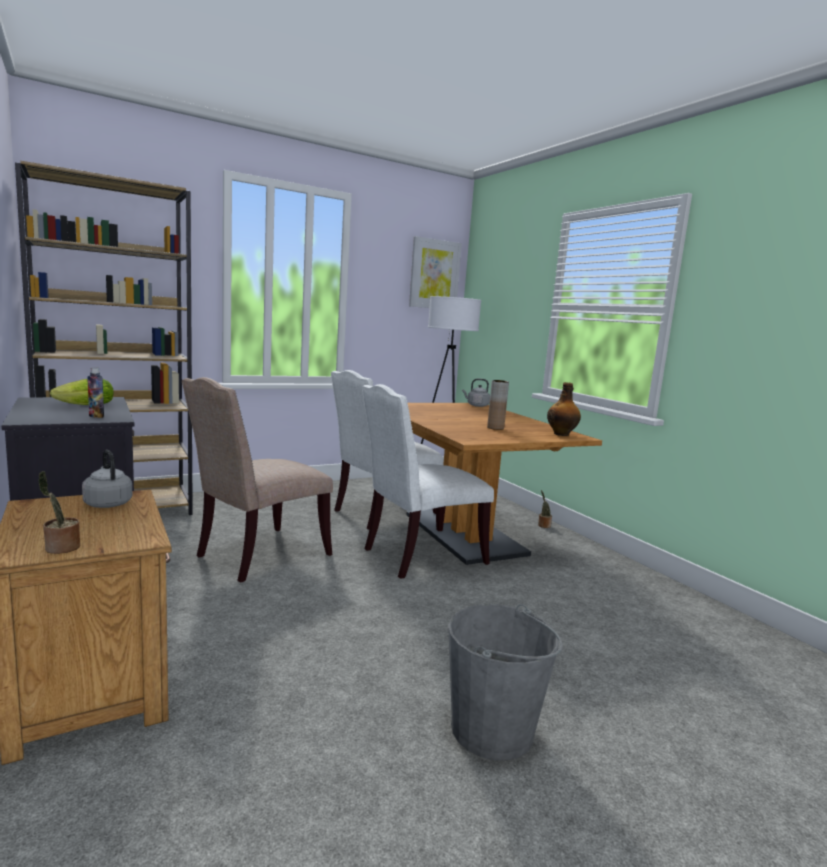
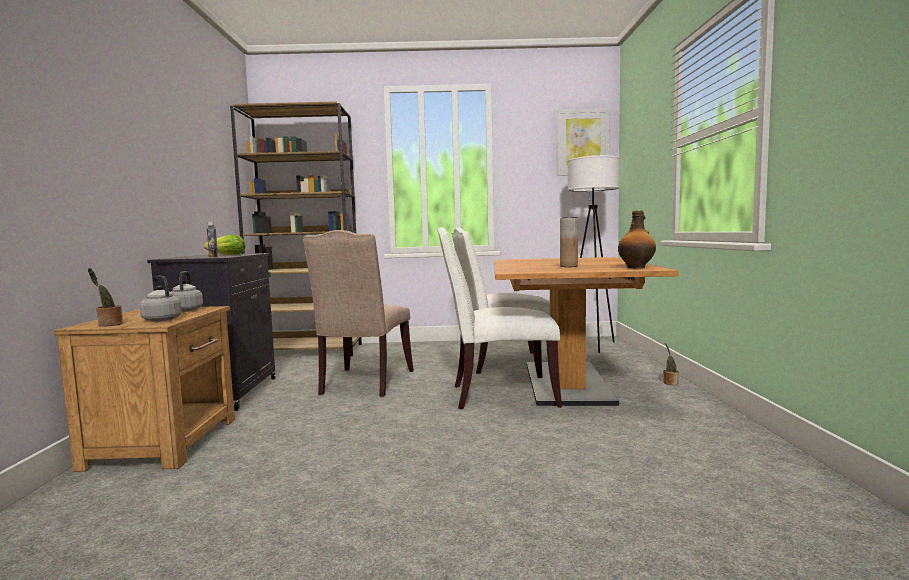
camera: 30 degrees right, 5 degrees down
beige chair [182,377,333,583] -> beige chair turned 60 degrees counterclockwise [303,230,414,397]
grey bucket [448,604,563,761] -> none
grey kettle [462,379,490,407] -> grey kettle moved to [140,276,182,322]

